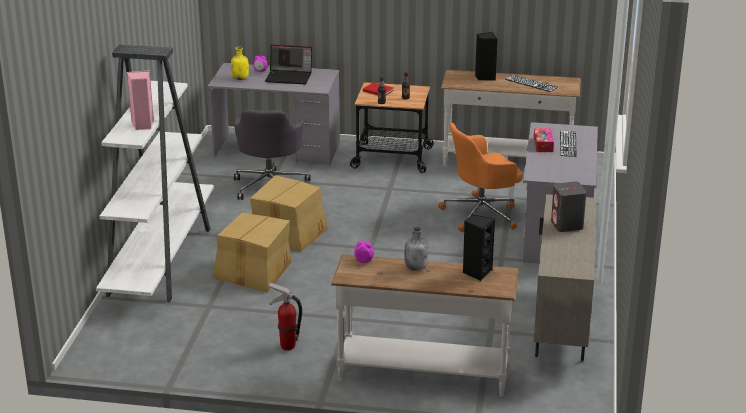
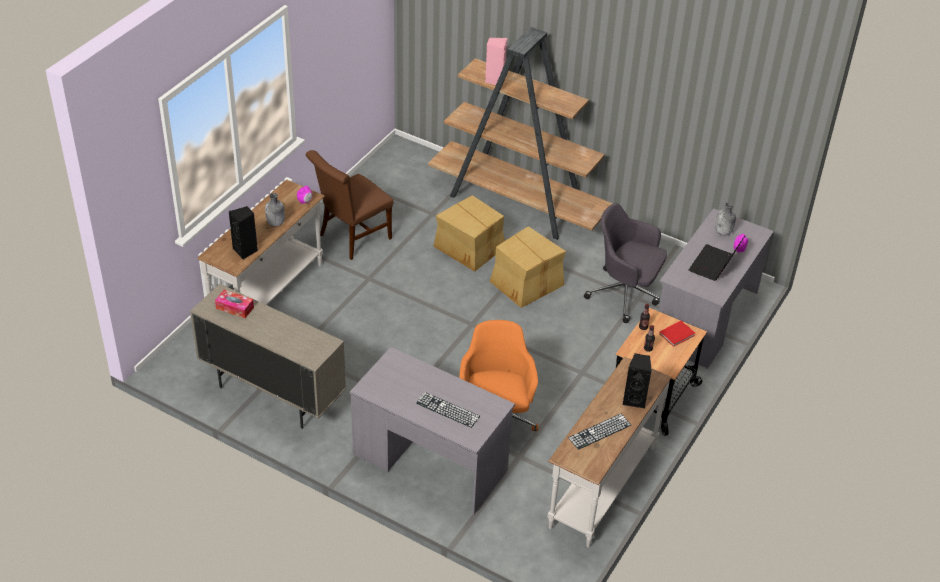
camera: 110 degrees right, 15 degrees up
white bookcase [96,45,214,302] -> brown bookcase [428,27,613,240]
yellow bottle [231,46,249,80] -> grey bottle [715,202,736,235]
fire extinguisher [268,282,302,350] -> brown chair [306,150,394,260]
tissue box [534,128,554,152] -> tissue box moved to [215,290,254,318]
grey speaker [551,182,586,232] -> none

